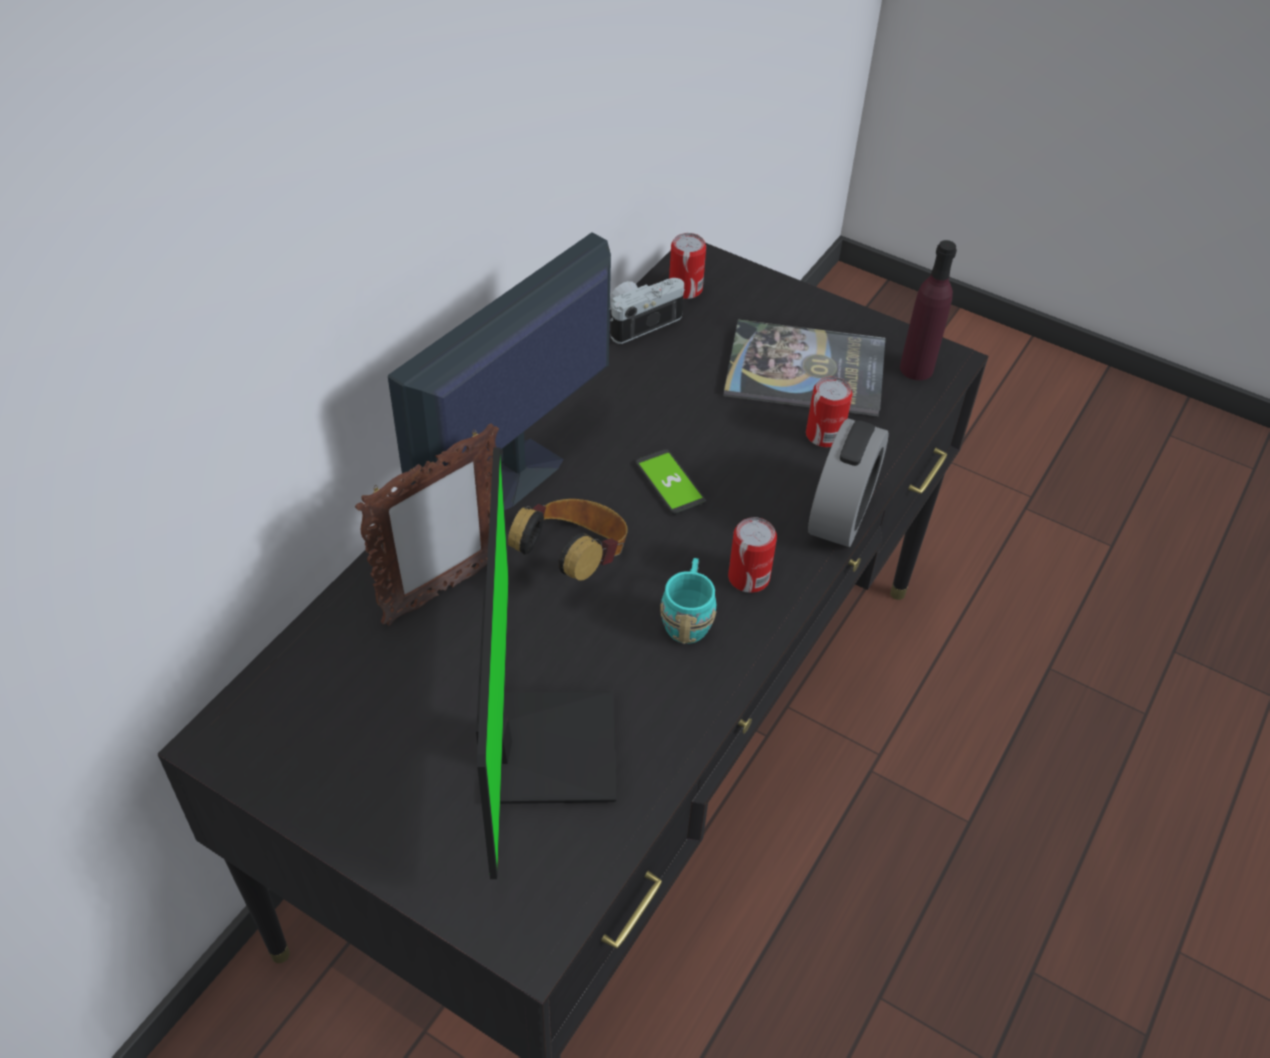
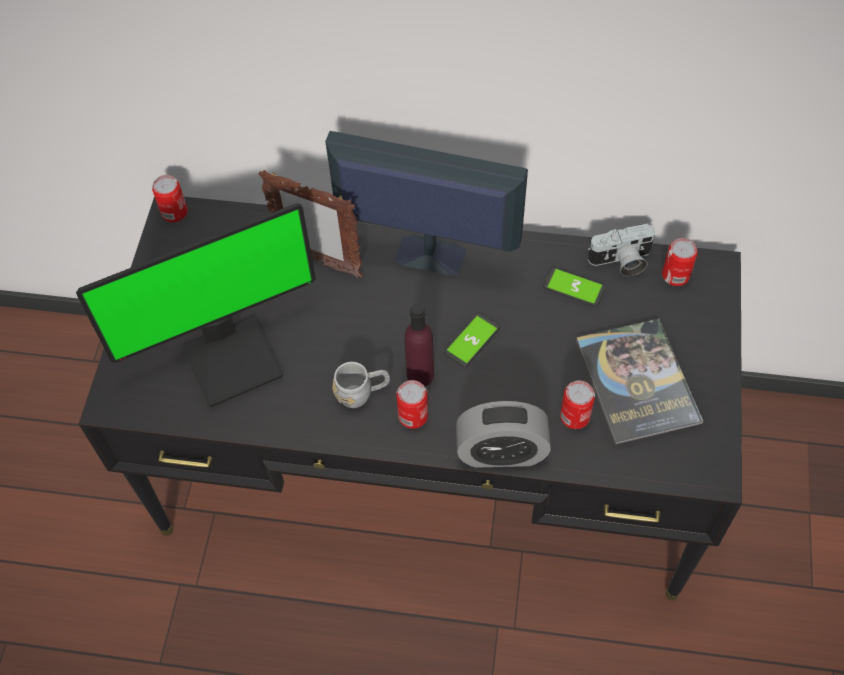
camera: 70 degrees right, 10 degrees up
headphones [508,499,628,581] -> none
camera [610,278,685,344] -> camera turned 135 degrees clockwise [588,223,655,276]
turquoise mug [660,558,716,644] -> grey mug [332,362,390,408]
purple bottle [900,240,957,380] -> purple bottle moved to [404,303,434,386]
none -> can [152,175,188,222]
none -> phone [543,267,606,307]

